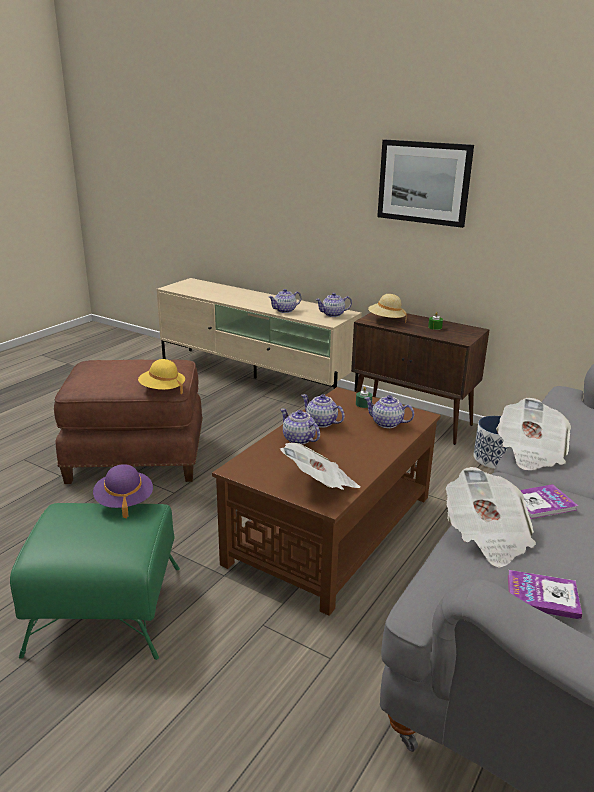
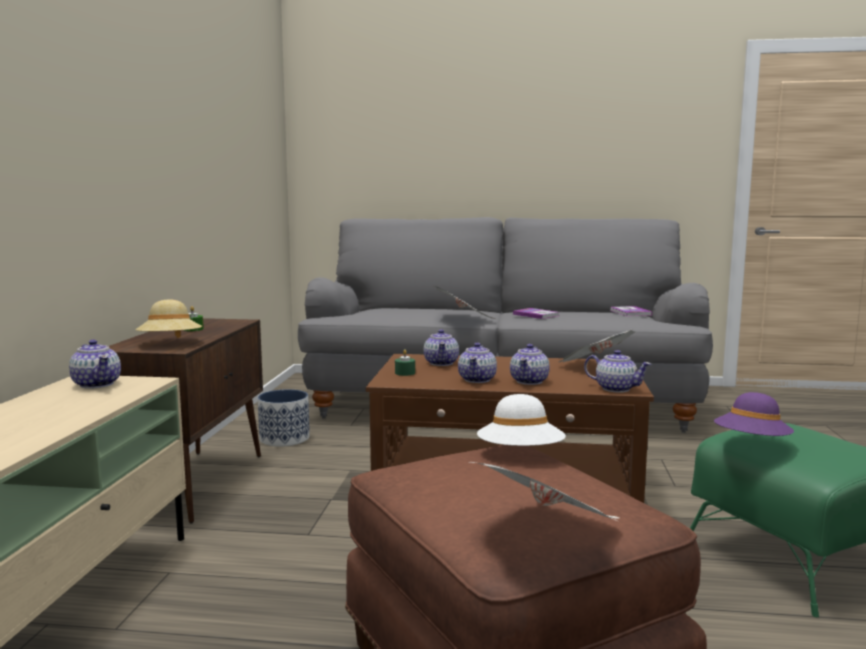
camera: 115 degrees left, 15 degrees down
yellow hat [138,359,185,394] -> white hat [477,394,566,446]
teapot [269,289,301,313] -> teapot moved to [584,350,651,393]
picture [377,140,474,228] -> none
newspaper [446,467,536,568] -> newspaper moved to [469,462,620,522]

